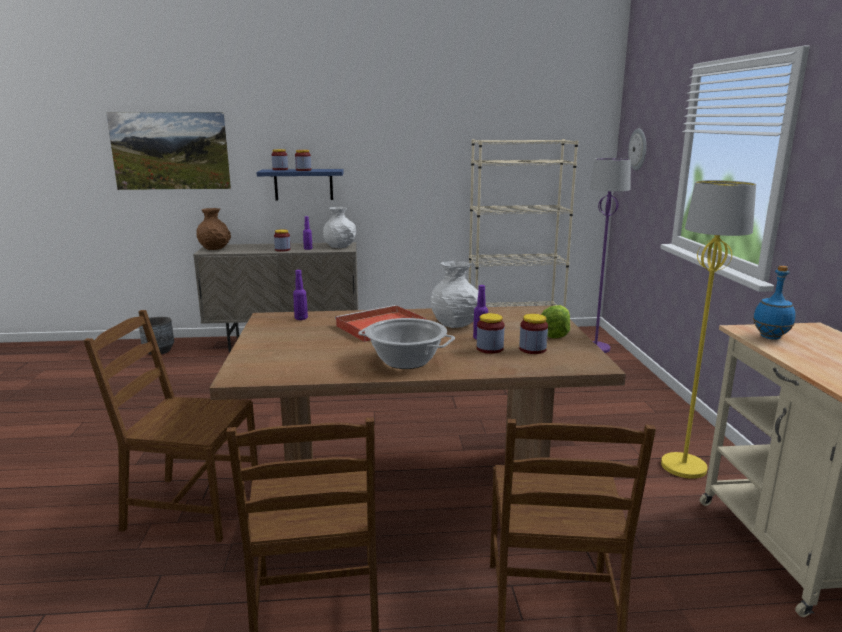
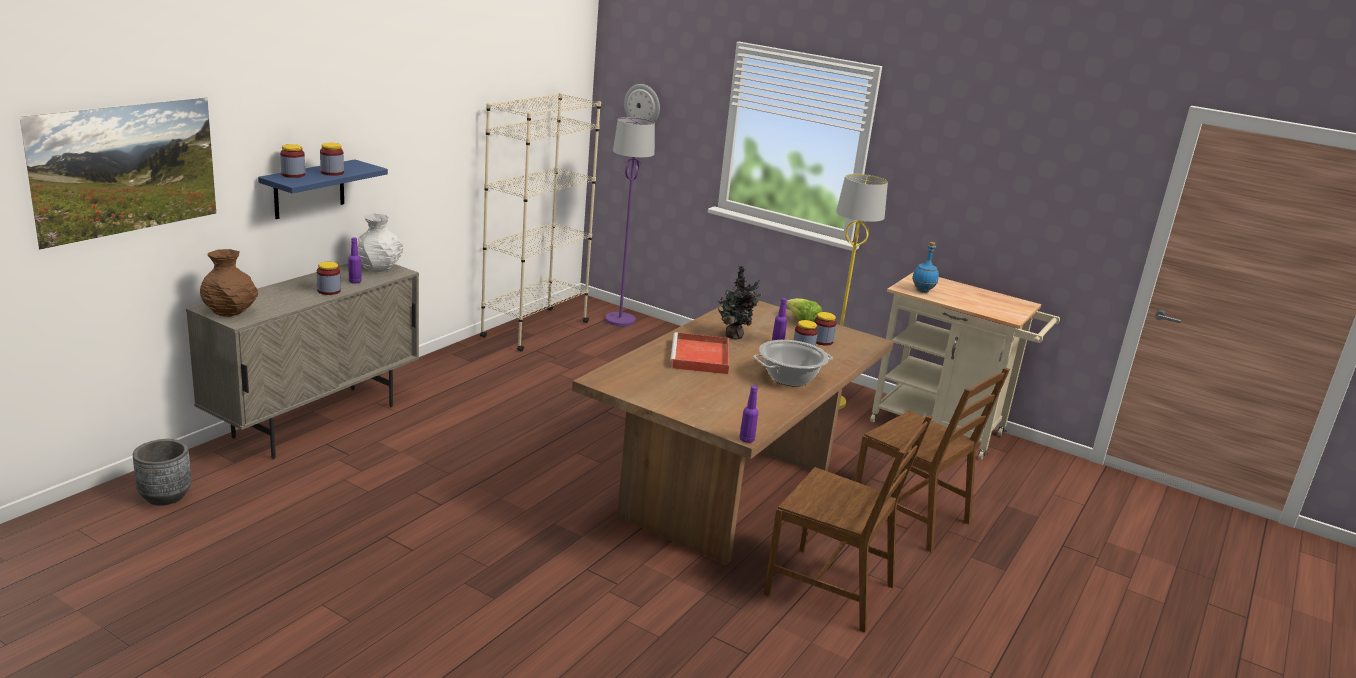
camera: 55 degrees left, 5 degrees up
brown chair [83,310,258,542] -> none
purple bottle [293,270,308,320] -> purple bottle moved to [740,386,758,443]
white vase [431,261,479,328] -> potted plant [717,266,762,340]

